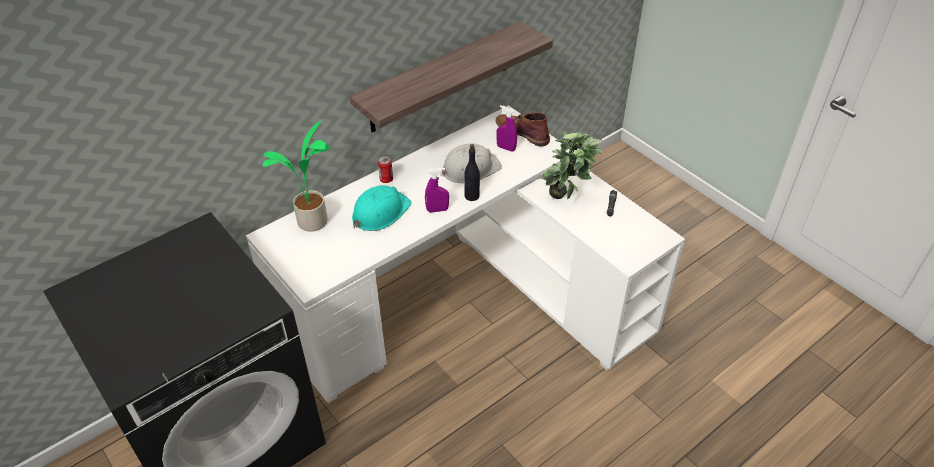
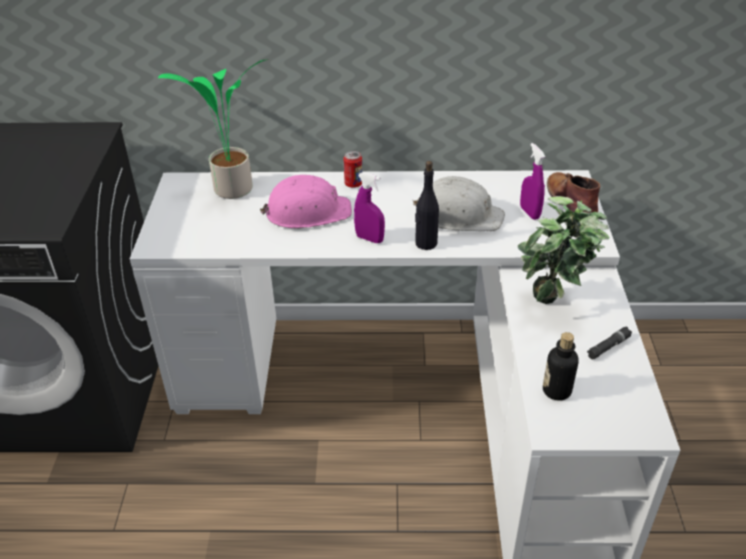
camera: 40 degrees right, 5 degrees down
shelf [349,21,553,133] -> none
turquoise hard hat [352,185,411,231] -> pink hard hat [259,175,352,228]
none -> bottle [543,332,579,401]

